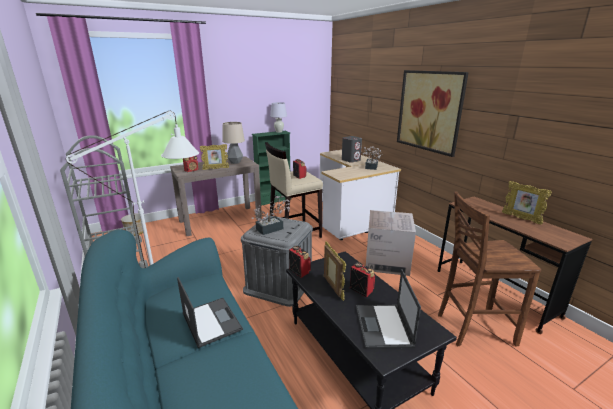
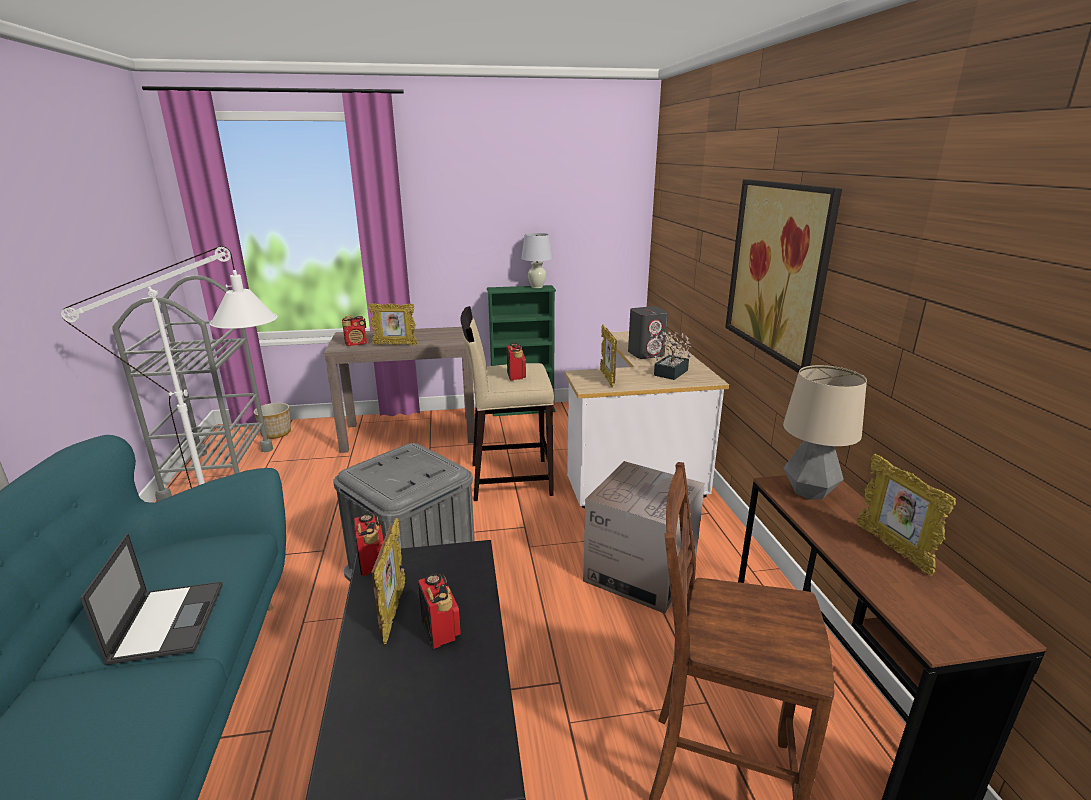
camera: 20 degrees right, 0 degrees up
table lamp [222,122,245,164] -> table lamp moved to [783,365,867,500]
potted plant [251,196,290,235] -> none
laptop [356,269,421,349] -> none
none -> picture frame [600,324,617,388]

